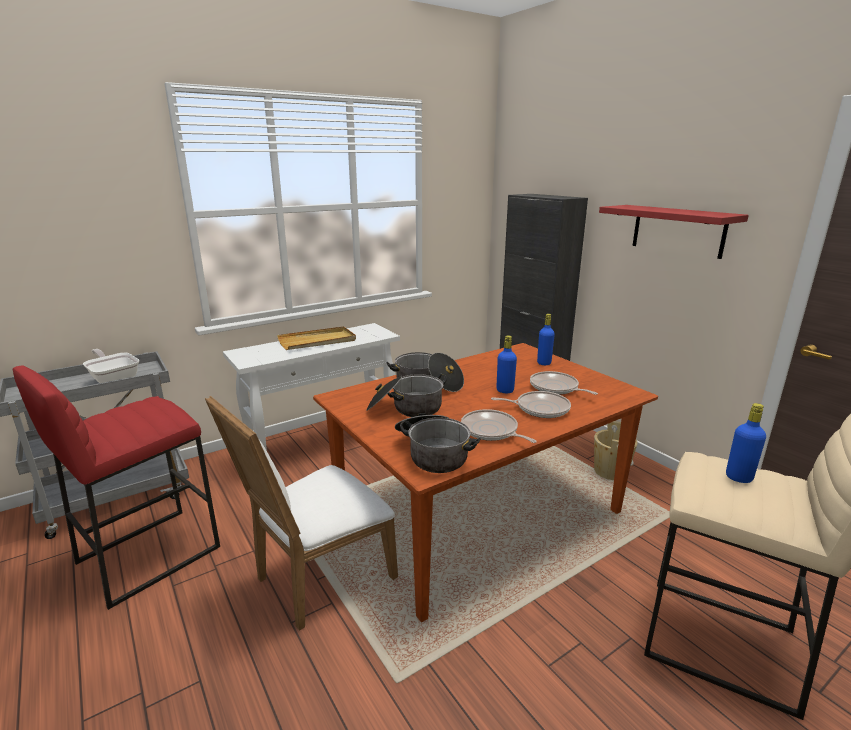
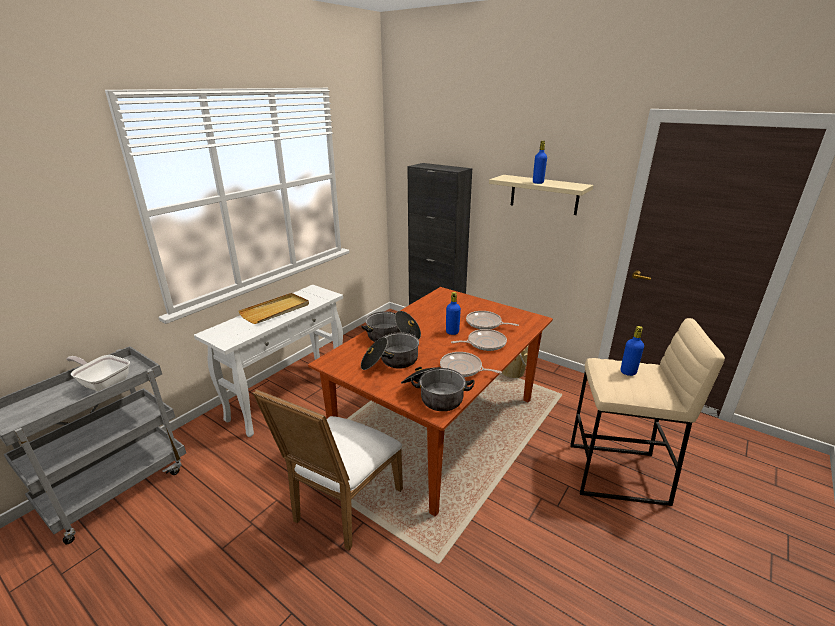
camera: 20 degrees left, 5 degrees up
red stool [13,366,220,610] -> none
blue bottle [537,314,555,365] -> blue bottle moved to [533,141,547,184]
red shelf [599,205,749,259] -> beige shelf [489,175,593,215]

